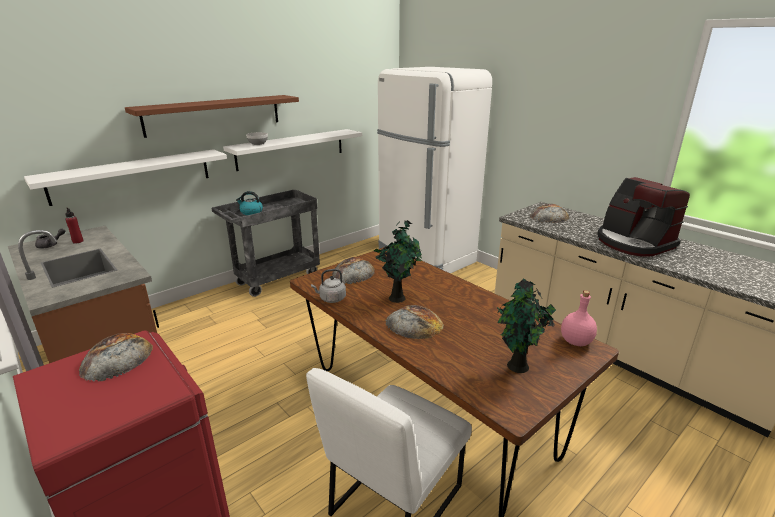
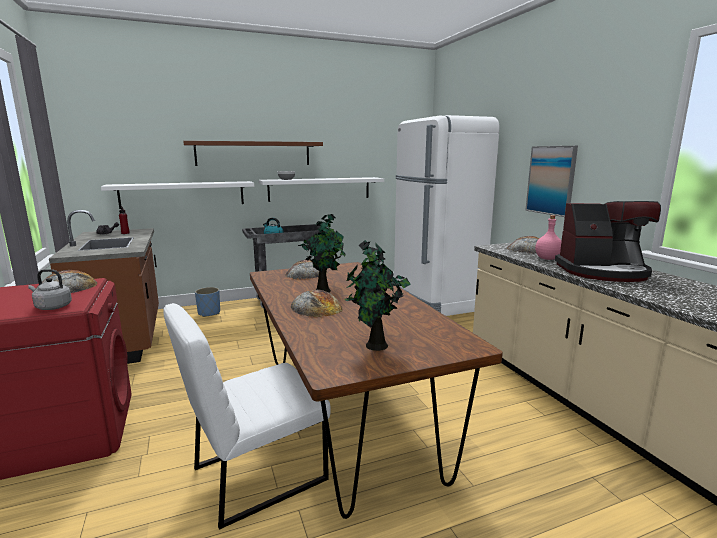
camera: 20 degrees right, 10 degrees down
grey kettle [311,269,346,303] -> grey kettle moved to [28,269,72,310]
pink bottle [561,290,597,346] -> pink bottle moved to [535,215,561,260]
coffee machine [598,177,690,257] -> coffee machine turned 75 degrees counterclockwise [555,201,661,282]
none -> blue planter [195,287,220,317]
none -> picture [525,146,578,217]

